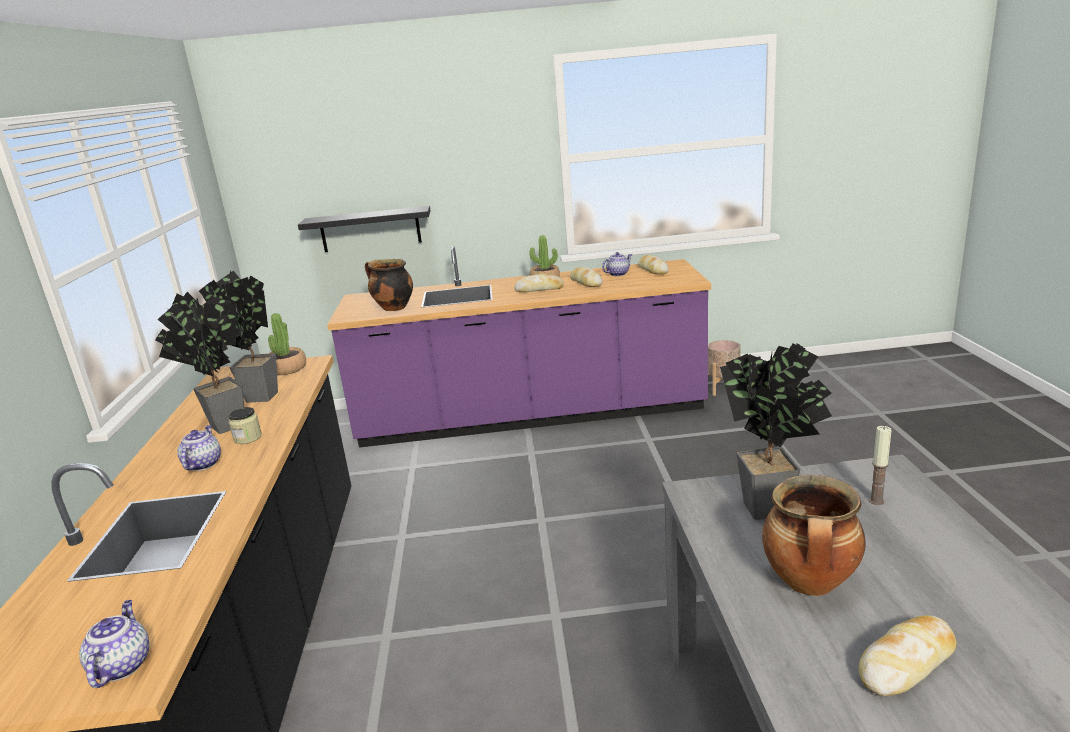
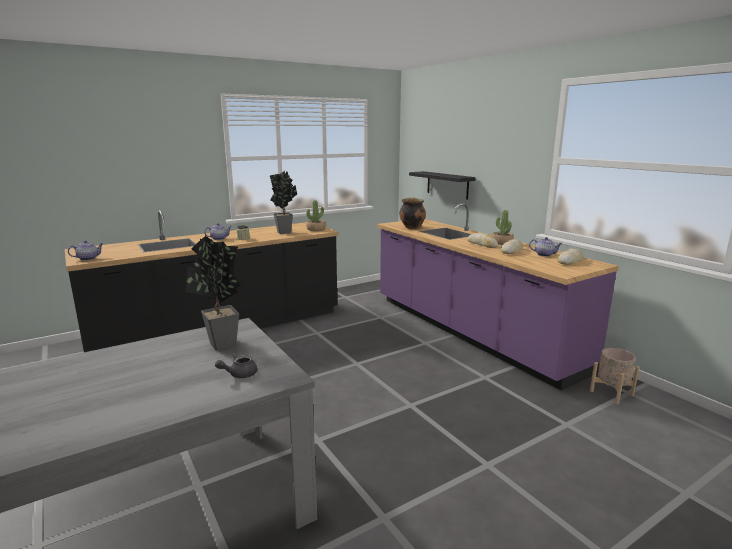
camera: 60 degrees right, 5 degrees down
potted plant [155,292,244,434] -> none
cooking pot [762,475,866,596] -> none
bread [858,615,957,696] -> none
candle [869,426,892,505] -> grey teapot [215,353,257,378]

